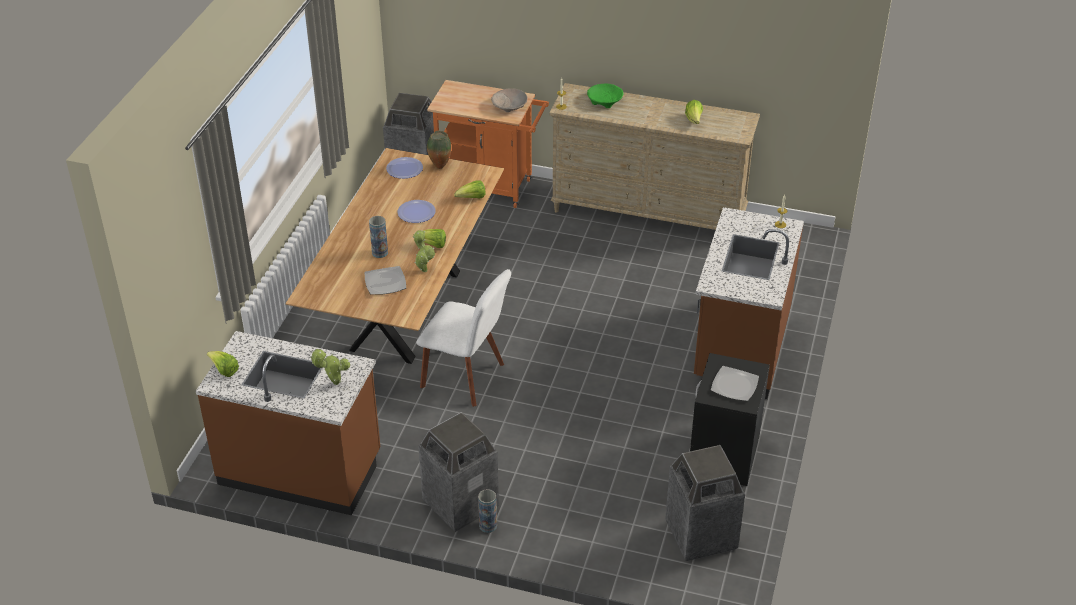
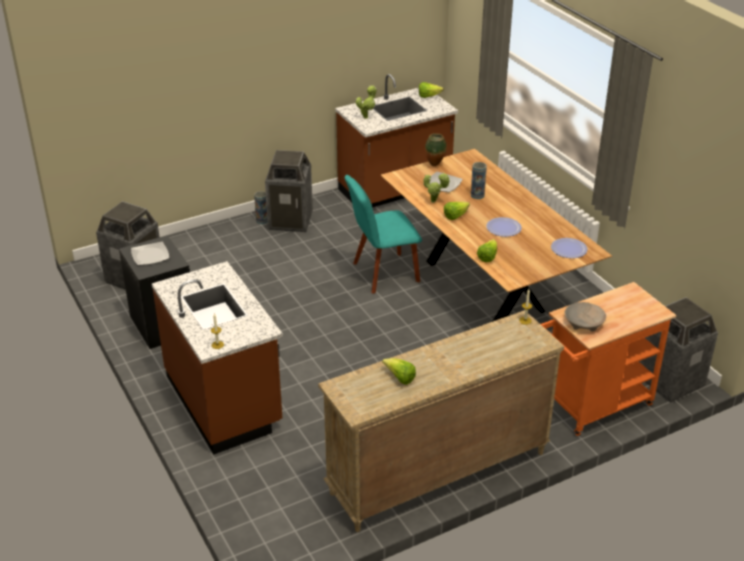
camera: 135 degrees right, 5 degrees down
white chair [416,269,511,407] -> turquoise chair [345,175,422,294]
vase [427,131,451,169] -> vase moved to [425,133,447,166]
green bowl [587,84,623,108] -> none

